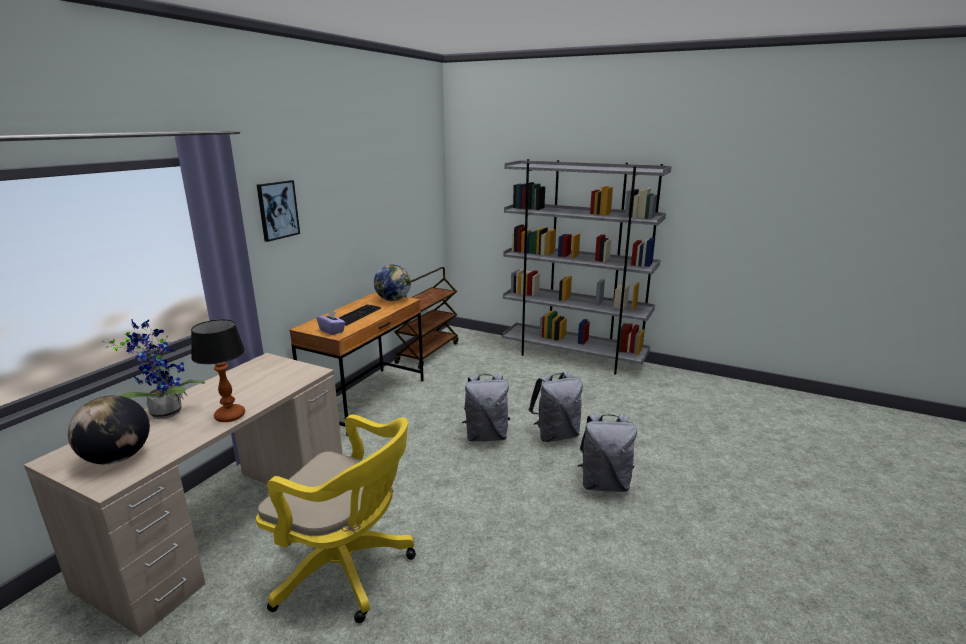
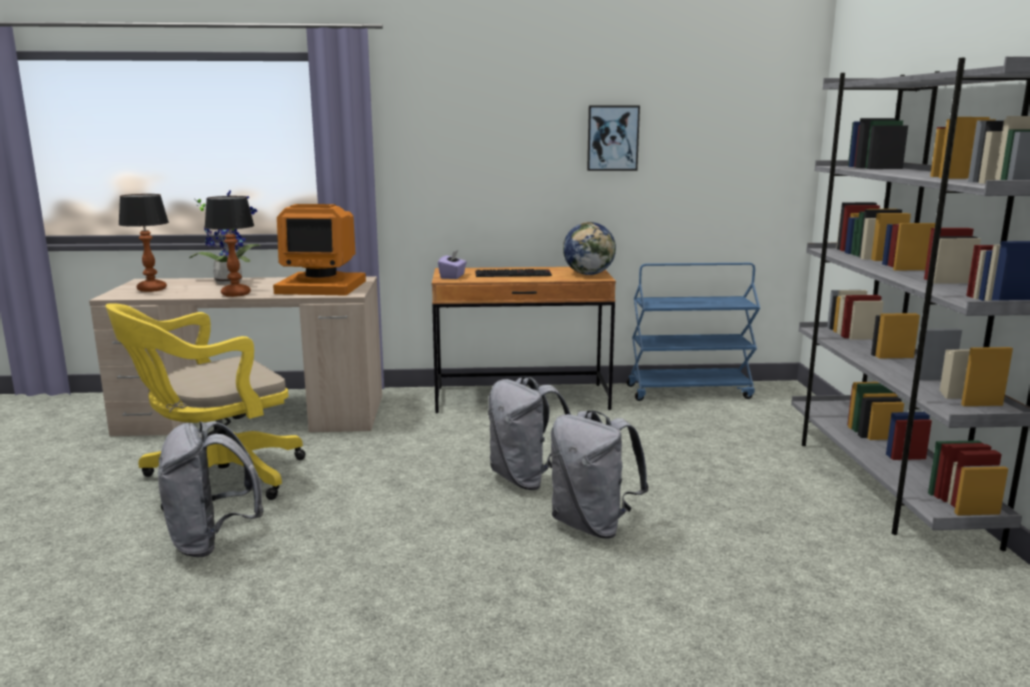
camera: 60 degrees right, 5 degrees down
globe [68,396,150,464] -> table lamp [118,194,169,292]
yellow office chair [256,414,416,623] -> yellow office chair turned 60 degrees clockwise [105,303,306,511]
picture [257,180,300,242] -> picture moved to [587,105,640,171]
brown cart [394,267,458,369] -> blue cart [626,263,760,401]
grey backpack [578,413,637,492] -> grey backpack moved to [157,421,264,557]
none -> monitor [273,204,366,295]

